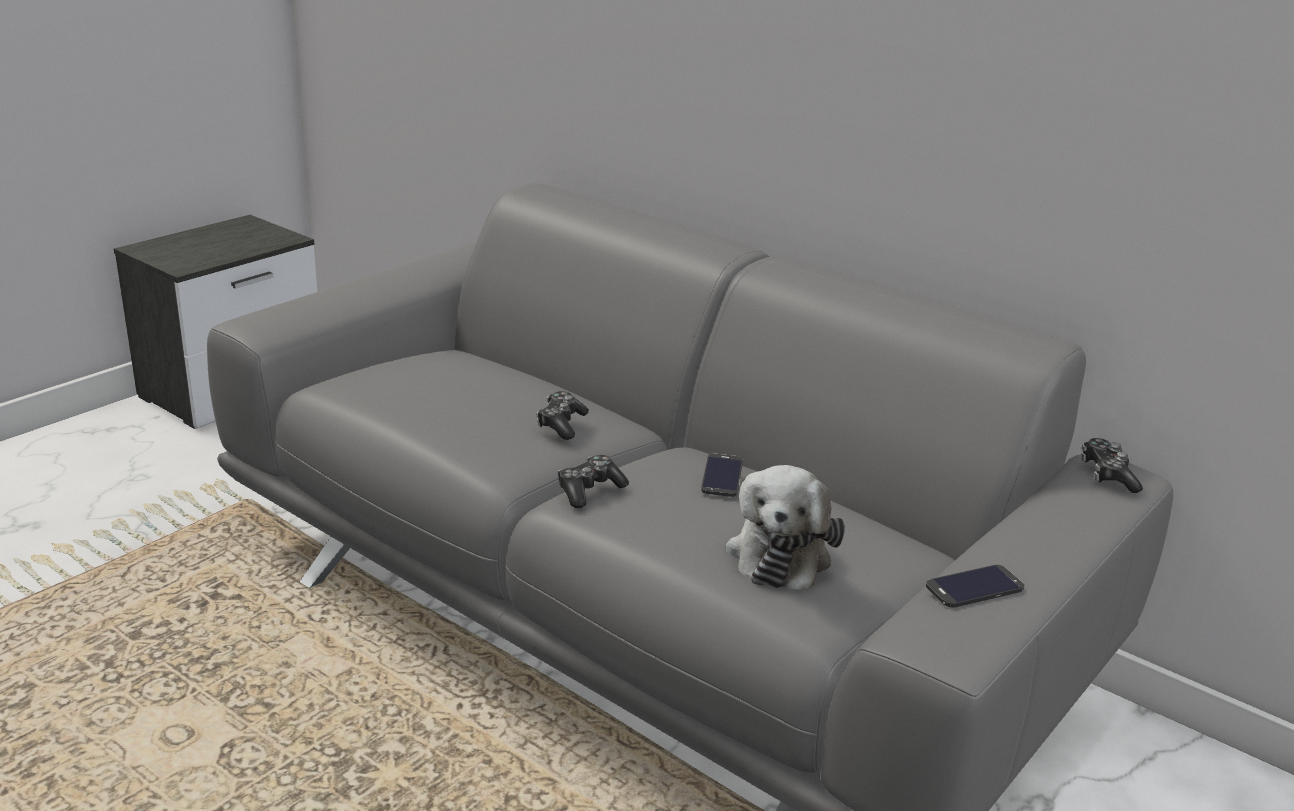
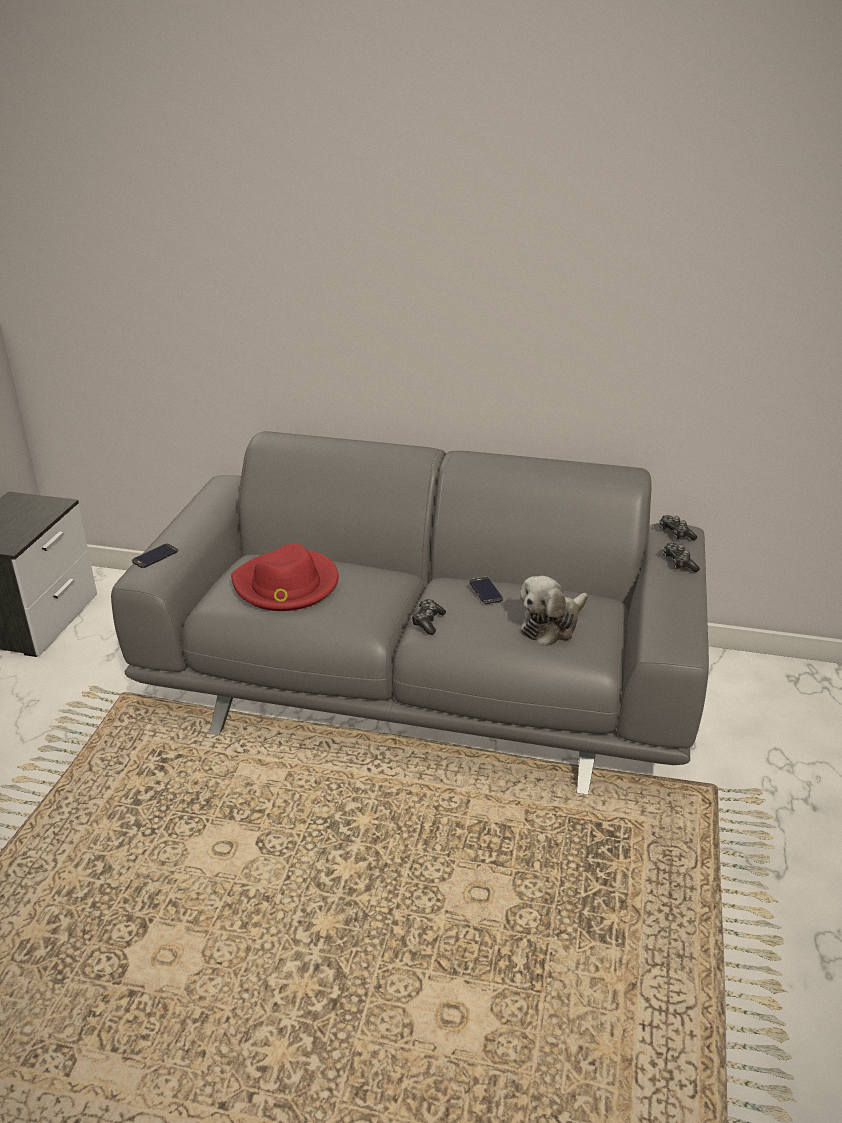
camera: 25 degrees left, 5 degrees up
game controller [537,391,589,440] -> game controller moved to [663,543,700,572]
plush toy [726,465,845,591] -> plush toy turned 60 degrees clockwise [520,576,588,646]
phone [926,565,1025,608] -> phone moved to [132,543,178,568]
none -> red hat [231,543,339,611]

